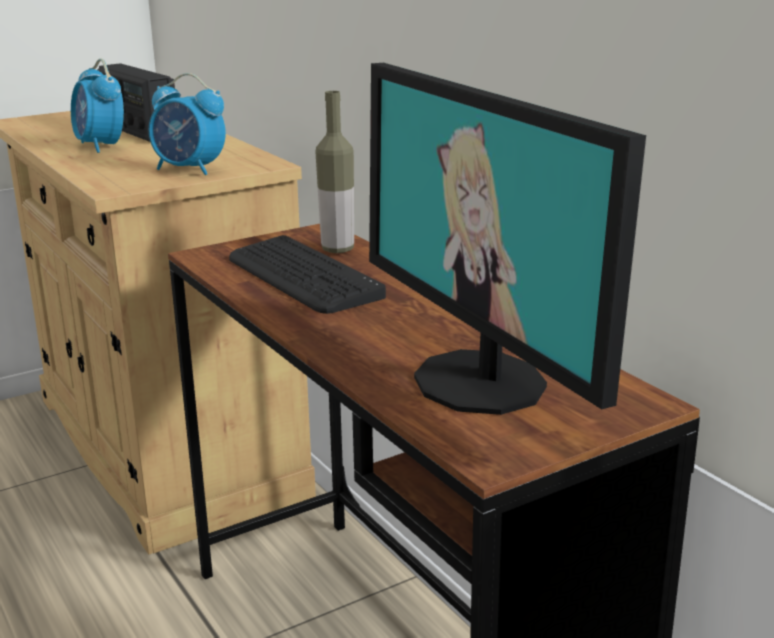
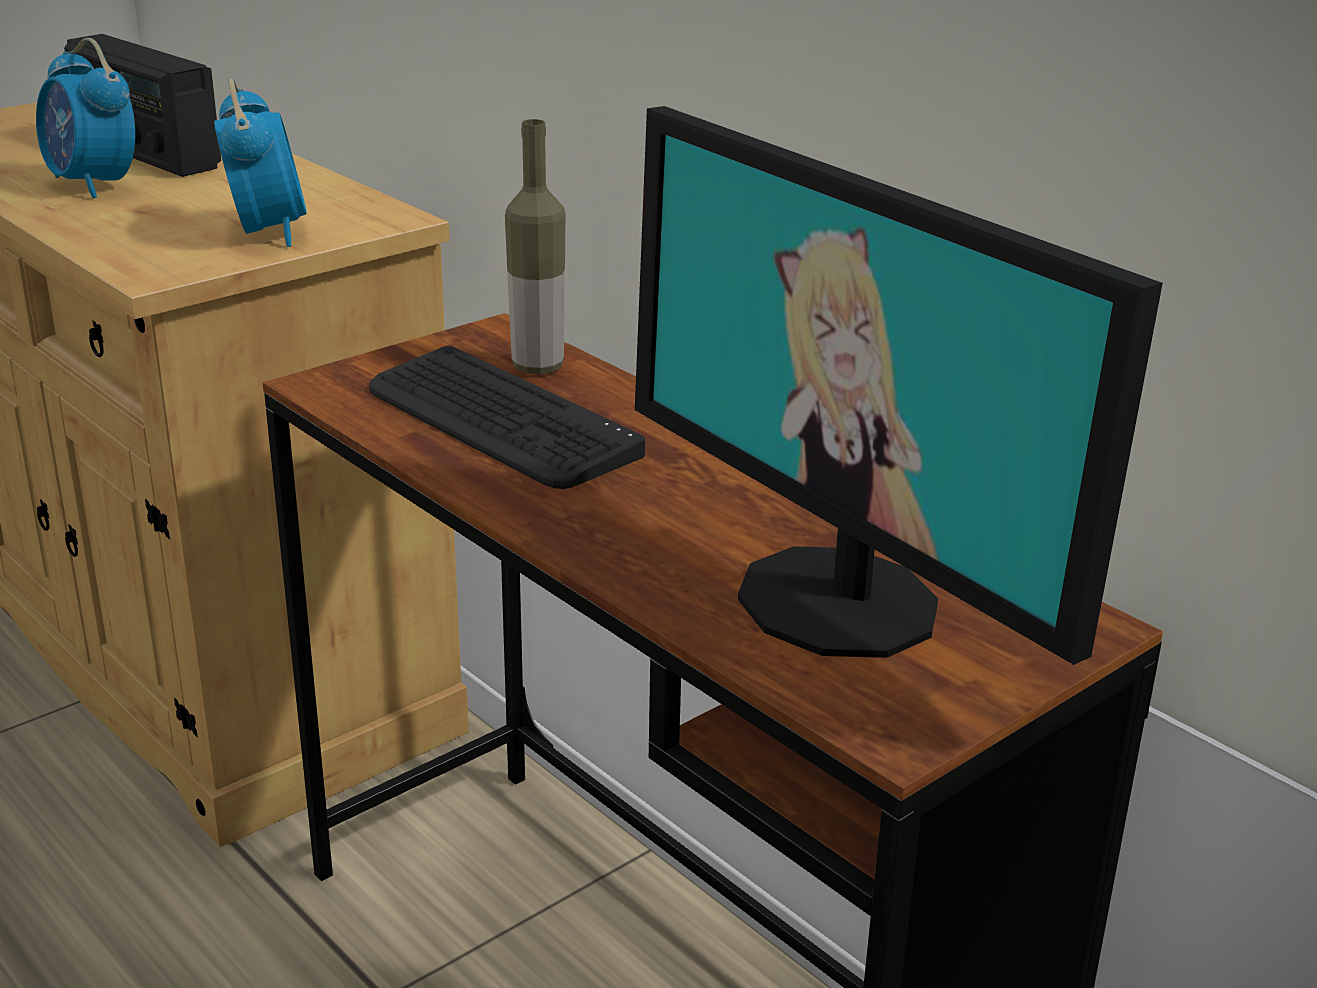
camera: 10 degrees left, 5 degrees up
alarm clock [149,73,226,175] -> alarm clock turned 120 degrees counterclockwise [214,78,307,247]

